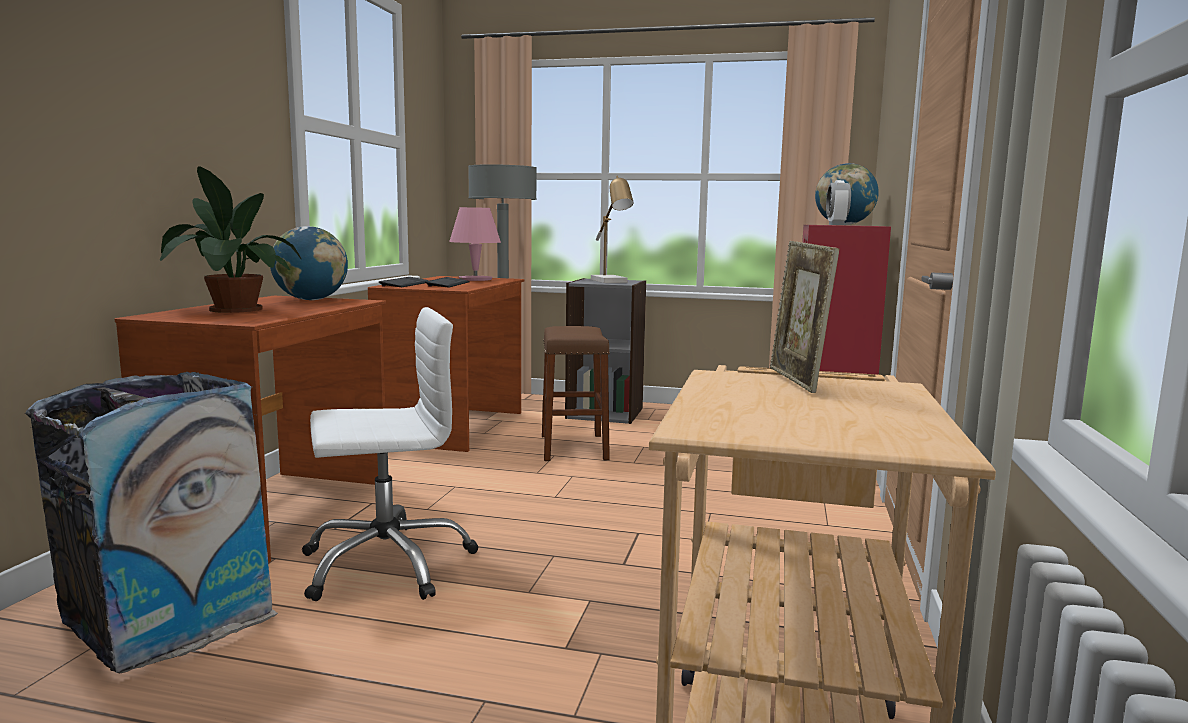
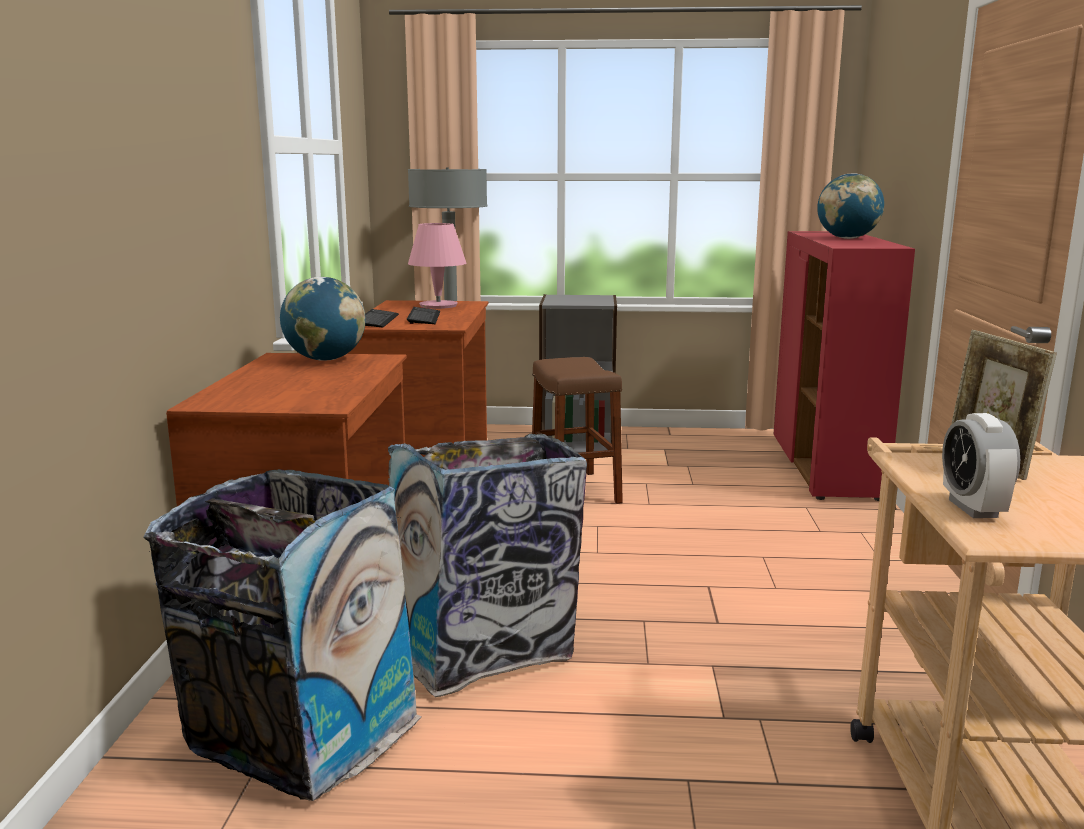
camera: 10 degrees left, 5 degrees up
potted plant [160,166,301,313] -> none
white office chair [302,307,479,601] -> trash can [388,434,587,697]
table lamp [591,176,633,283] -> none
alarm clock [826,180,851,225] -> alarm clock moved to [942,413,1020,518]

